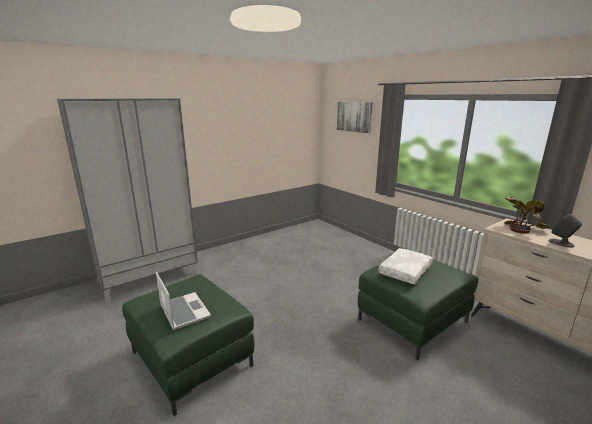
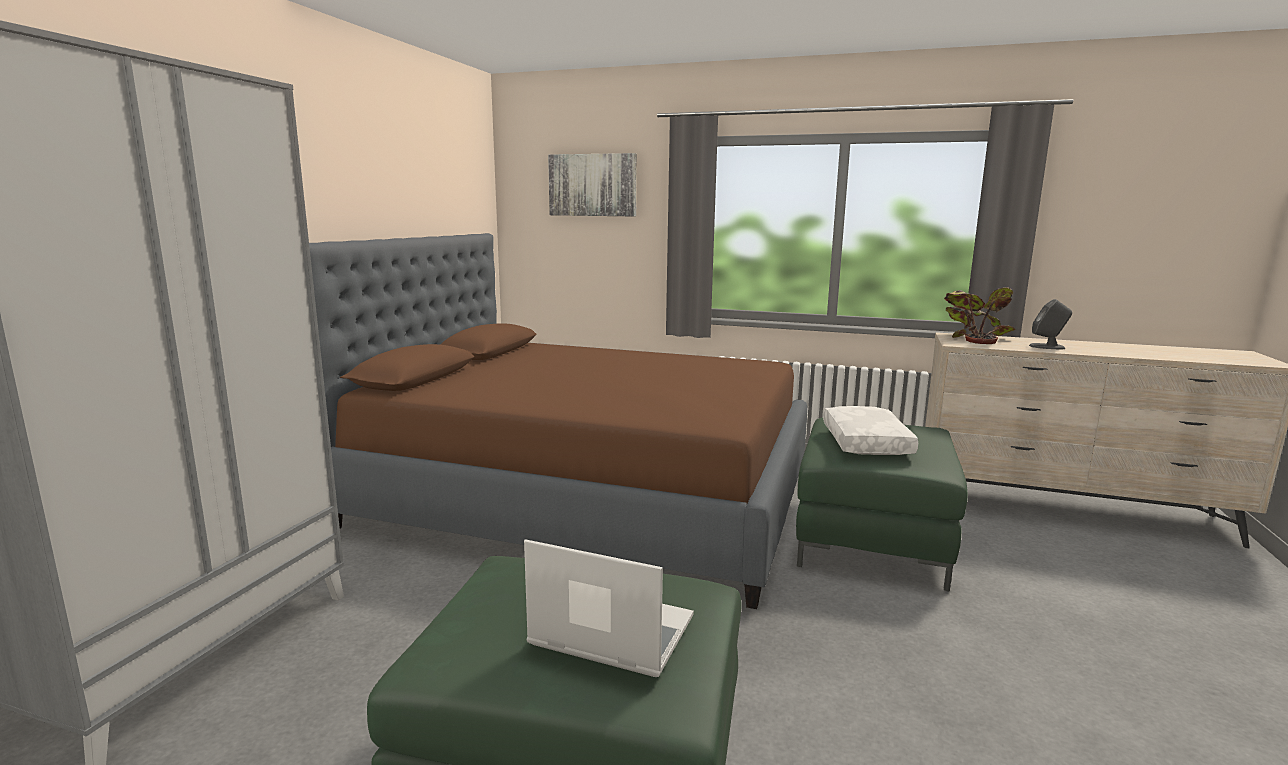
camera: 35 degrees left, 5 degrees down
none -> brown bed [309,233,808,609]

